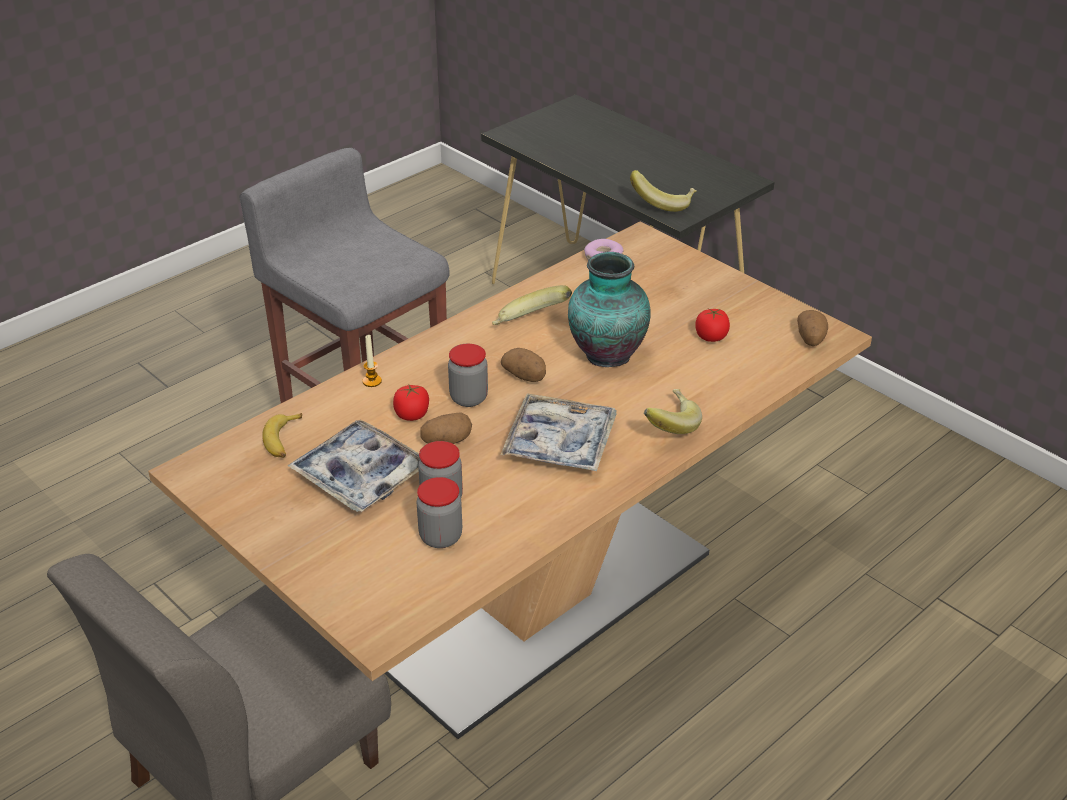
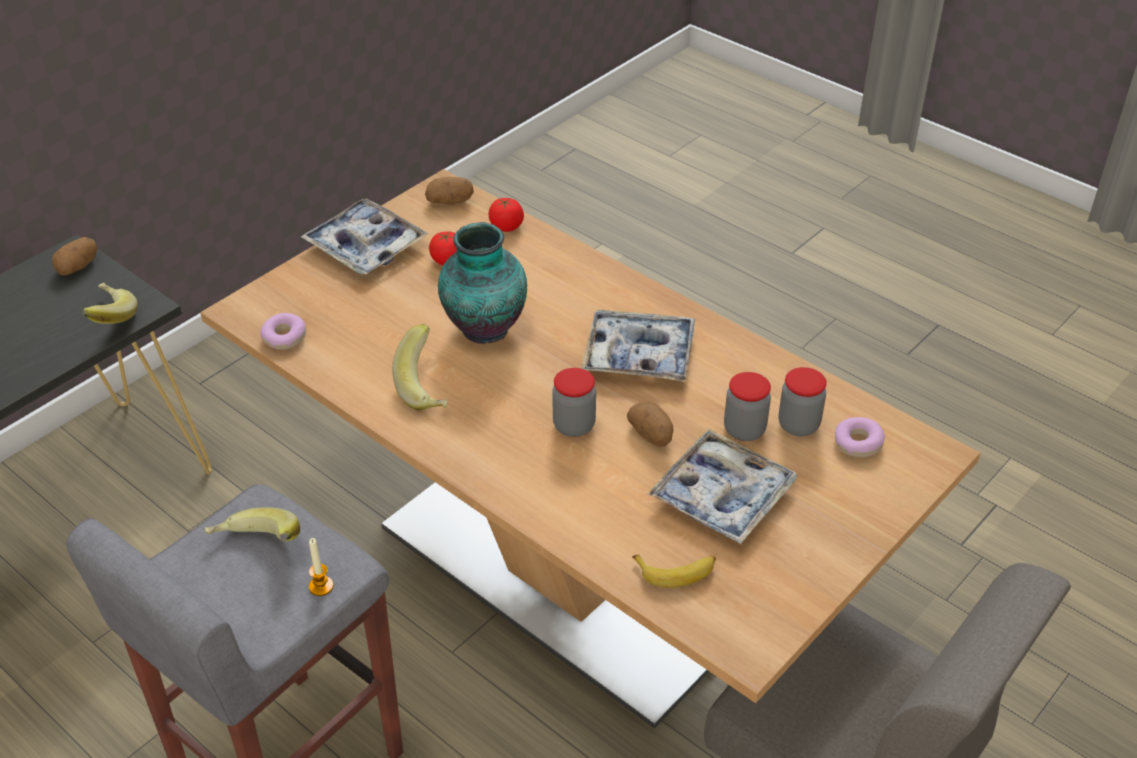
camera: 95 degrees left, 5 degrees up
candle [362,335,382,387] -> candle moved to [309,538,333,596]
tomato [393,384,429,421] -> tomato moved to [488,198,524,232]
potato [501,348,546,382] -> potato moved to [52,237,97,275]
banana [644,389,702,434] -> banana moved to [204,507,300,541]
none -> tray [301,199,429,274]
none -> donut [835,417,885,457]

